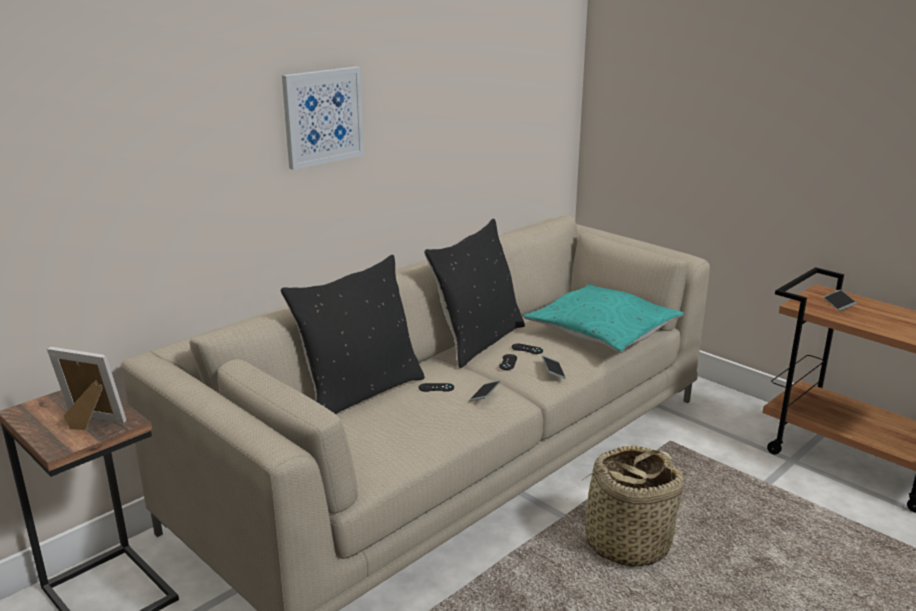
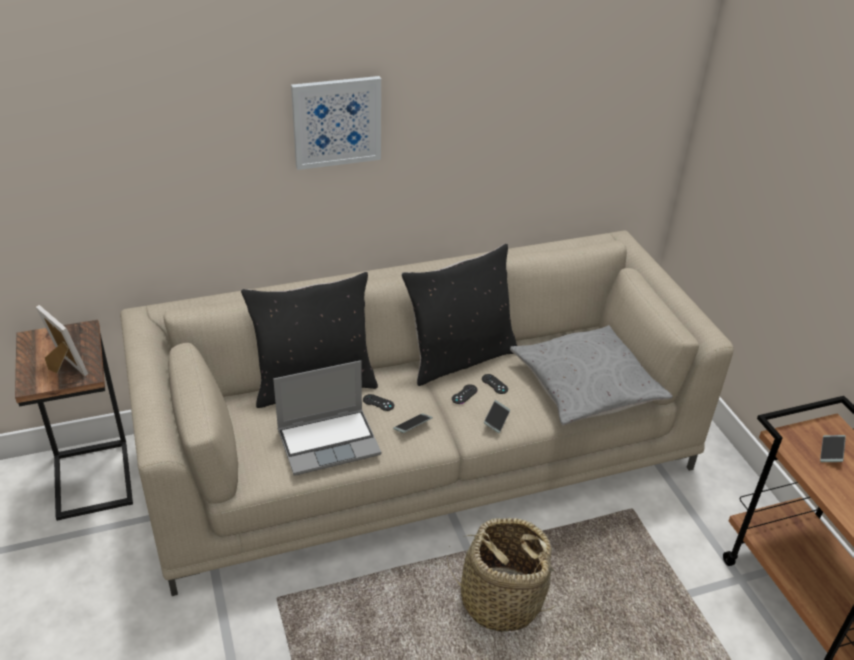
camera: 25 degrees right, 15 degrees up
turquoise pillow [523,284,684,352] -> grey pillow [510,325,673,425]
none -> laptop [273,360,381,476]

